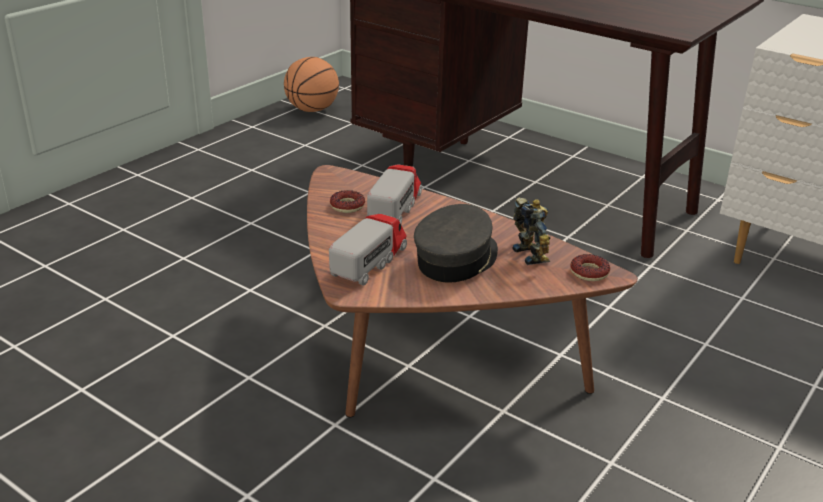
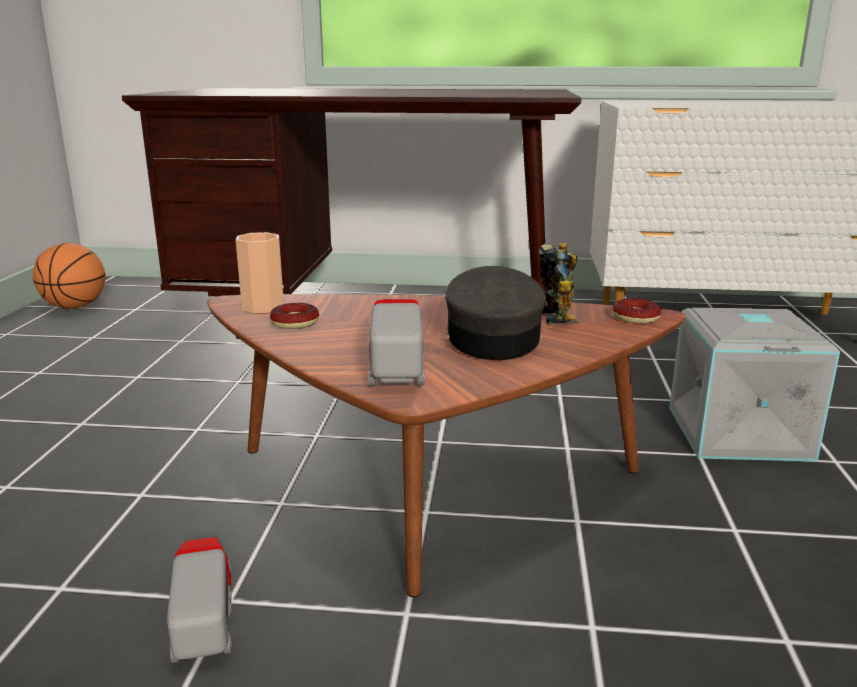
camera: 30 degrees left, 10 degrees down
toy truck [367,164,422,224] -> toy truck moved to [167,537,232,663]
toy robot [512,197,550,265] -> toy robot turned 45 degrees clockwise [539,243,578,324]
none -> cup [236,232,284,314]
none -> grey storage box [669,308,840,462]

